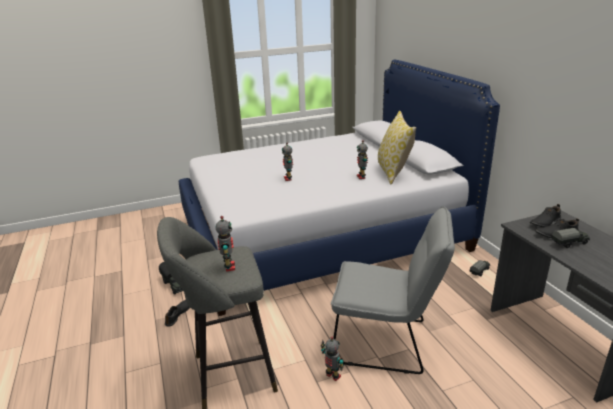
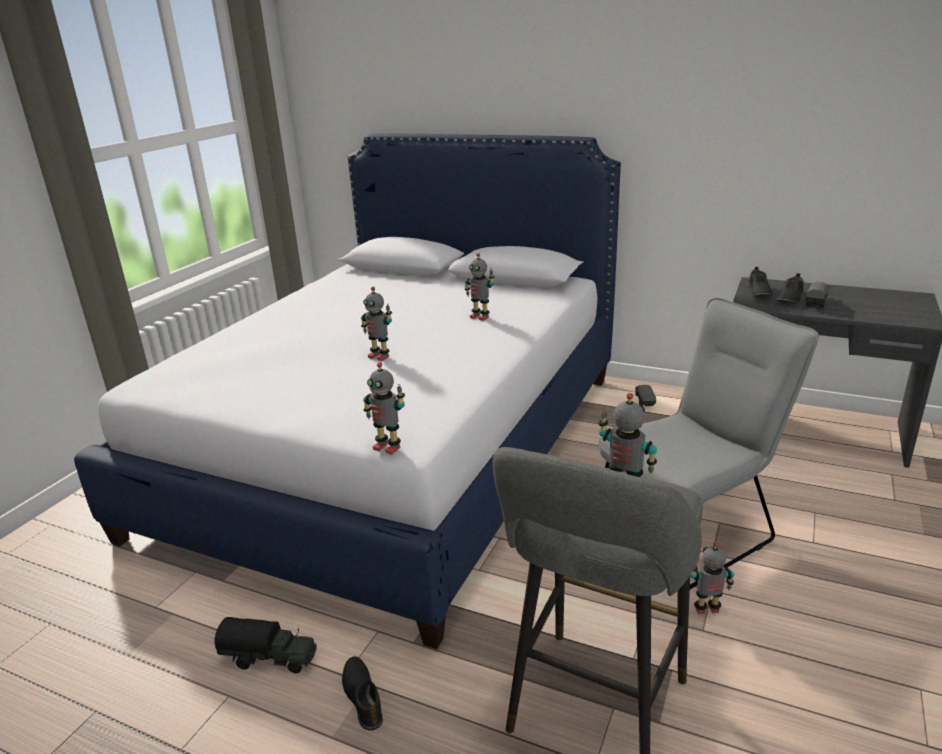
camera: 45 degrees left, 0 degrees up
pillow [378,111,416,184] -> none
none -> toy robot [363,362,405,455]

